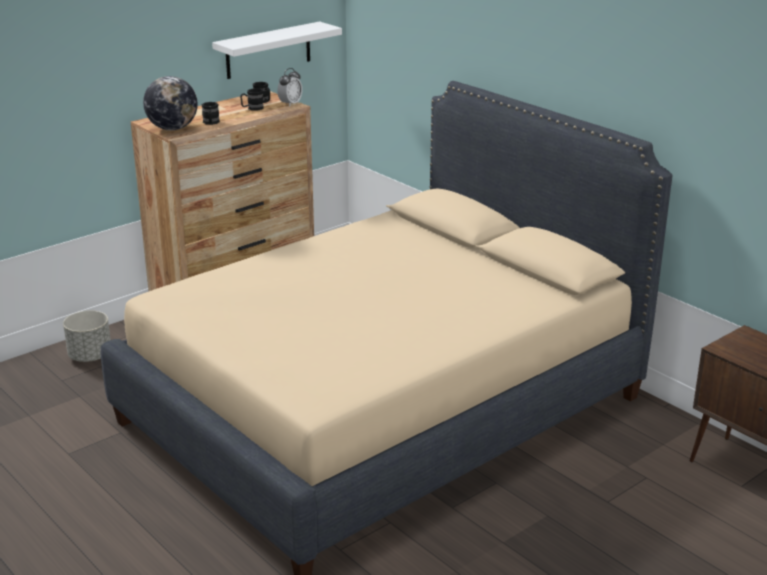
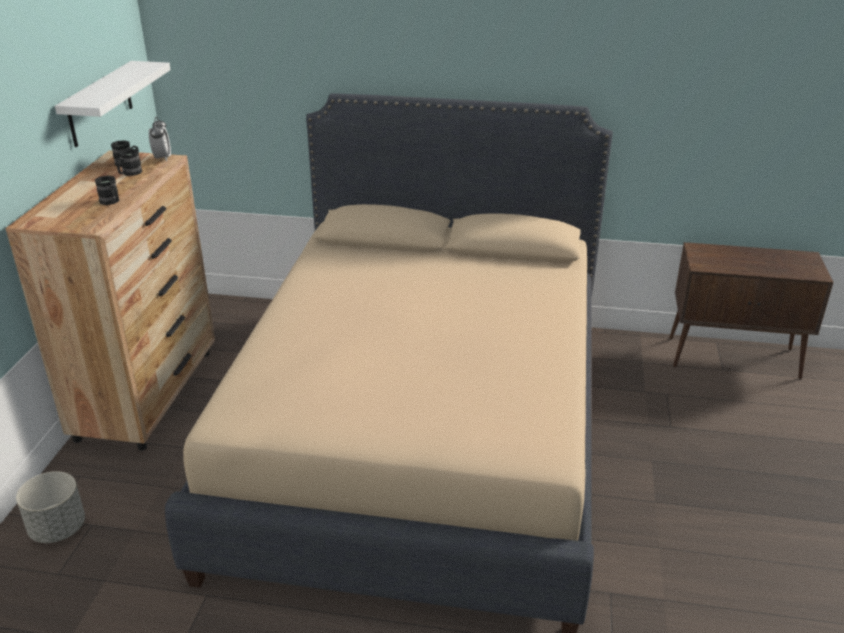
camera: 40 degrees left, 5 degrees up
globe [143,76,198,130] -> none

